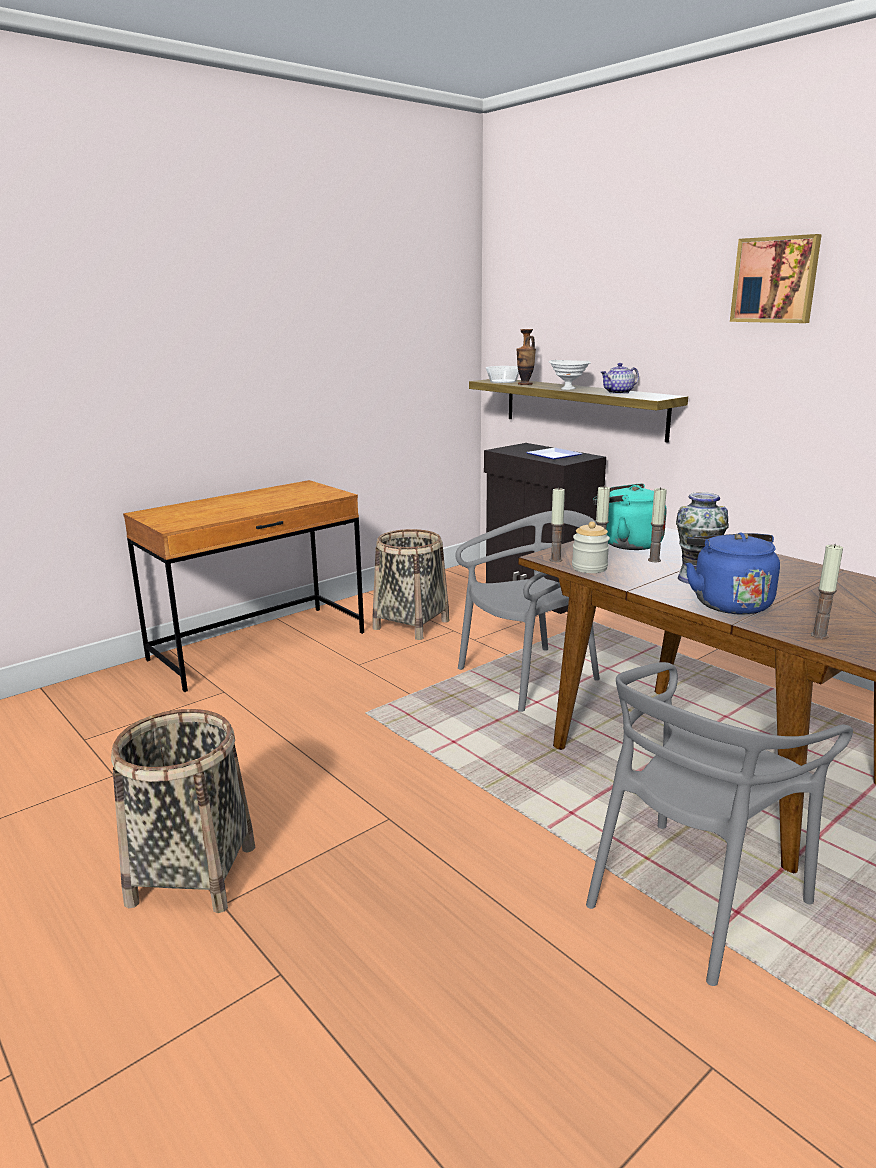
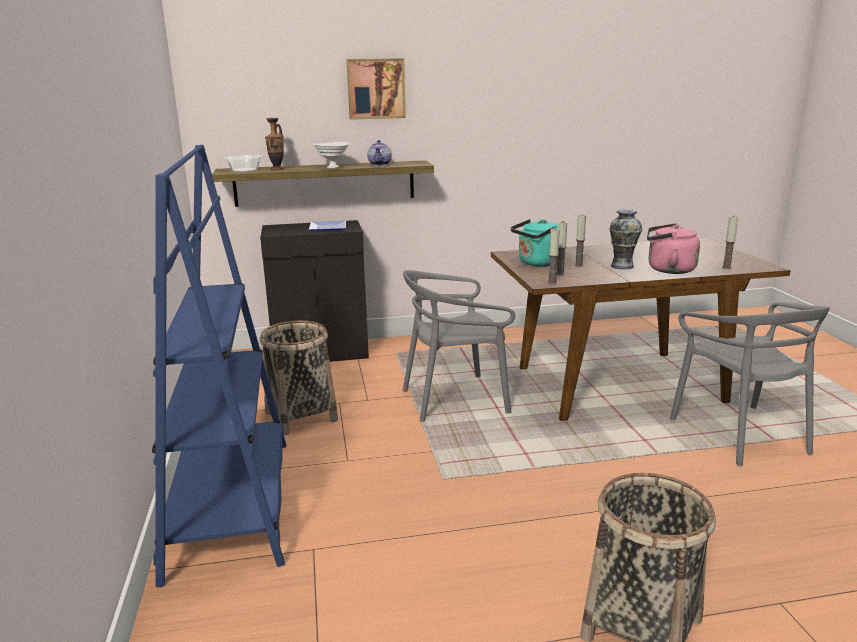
camera: 60 degrees left, 0 degrees up
brown desk [123,480,364,692] -> blue bookcase [152,144,287,587]
grey chair [455,510,600,712] -> grey chair turned 105 degrees counterclockwise [403,270,515,422]
jar [572,521,610,573] -> none
blue kettle [686,533,780,615] -> pink kettle [647,223,700,274]
picture [730,234,822,323] -> picture moved to [346,58,406,120]

